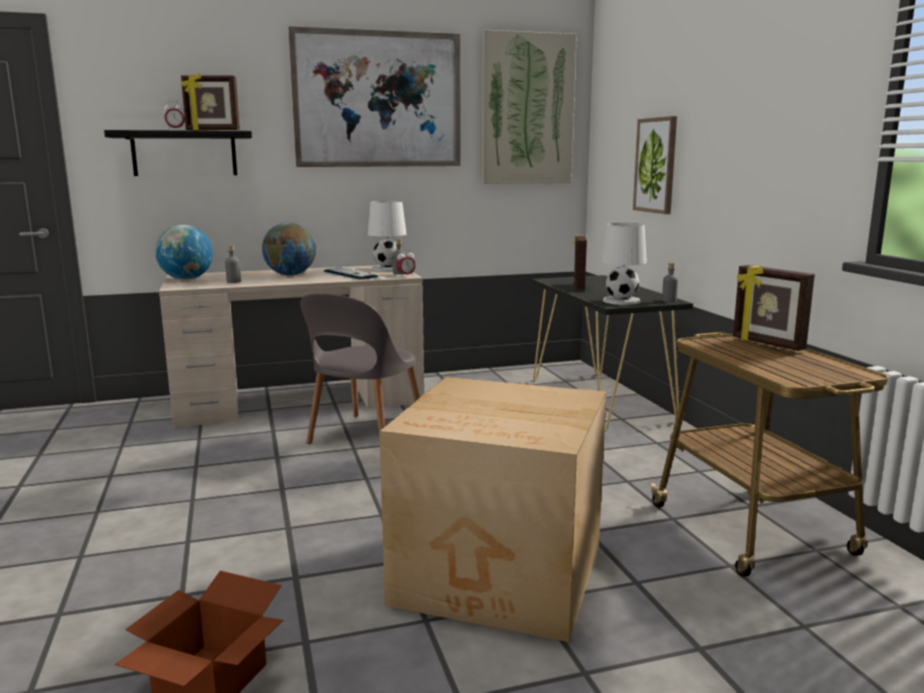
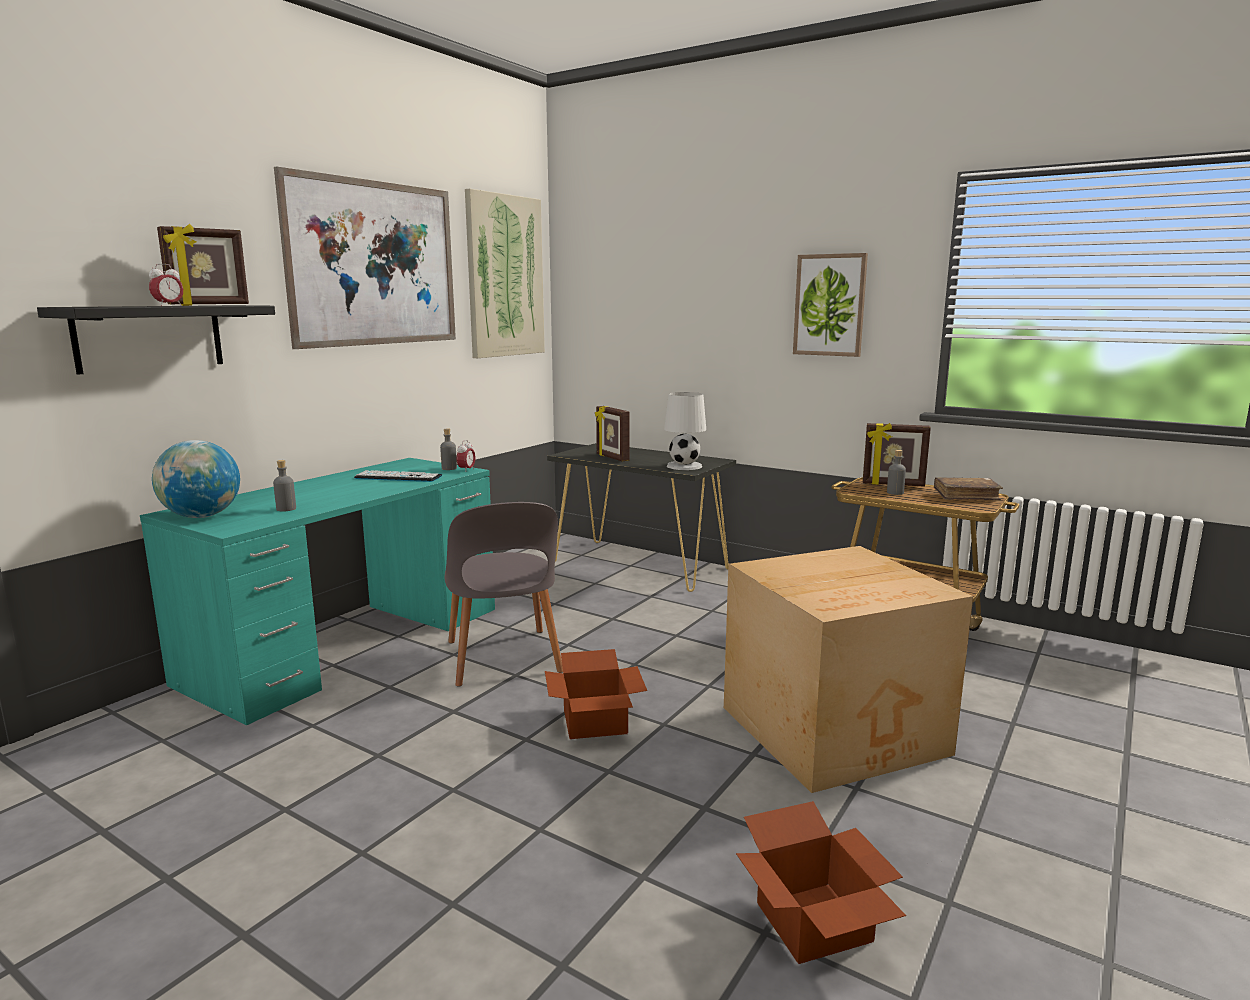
camera: 40 degrees left, 0 degrees up
beige desk [159,265,424,428] -> turquoise desk [140,458,495,725]
globe [262,222,316,276] -> none
white table lamp [368,201,406,271] -> none
picture [633,116,677,214] -> picture moved to [793,253,868,357]
grey bottle [662,263,678,302] -> grey bottle moved to [887,450,906,495]
none -> cardboard box [545,649,647,739]
none -> brown book [934,477,1003,501]

